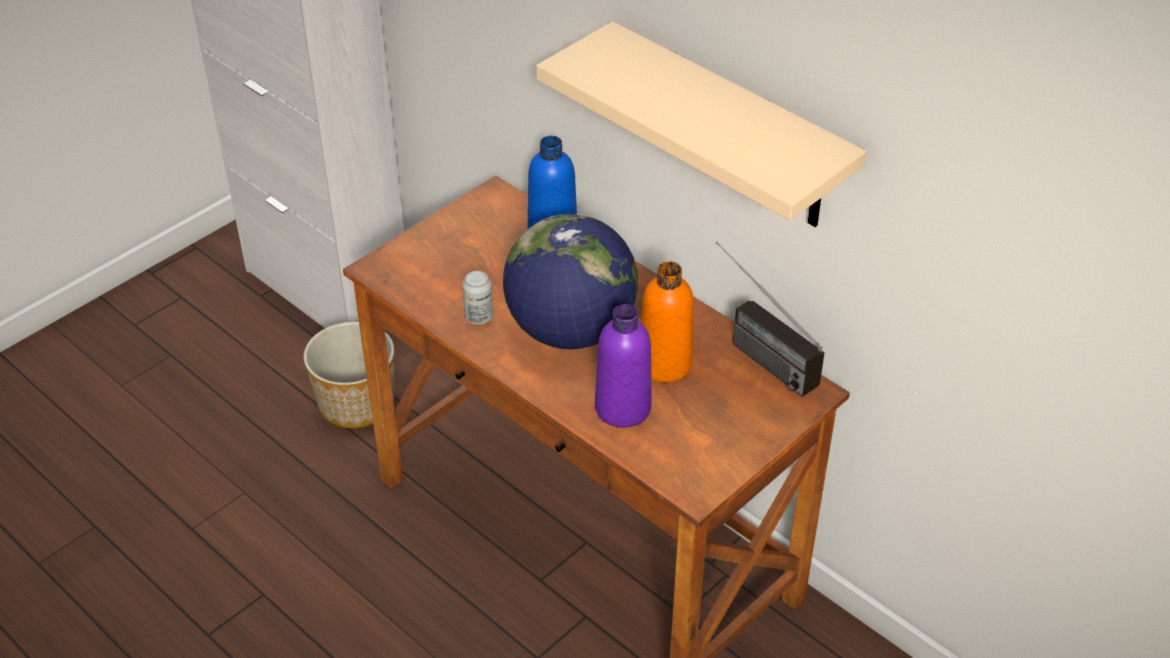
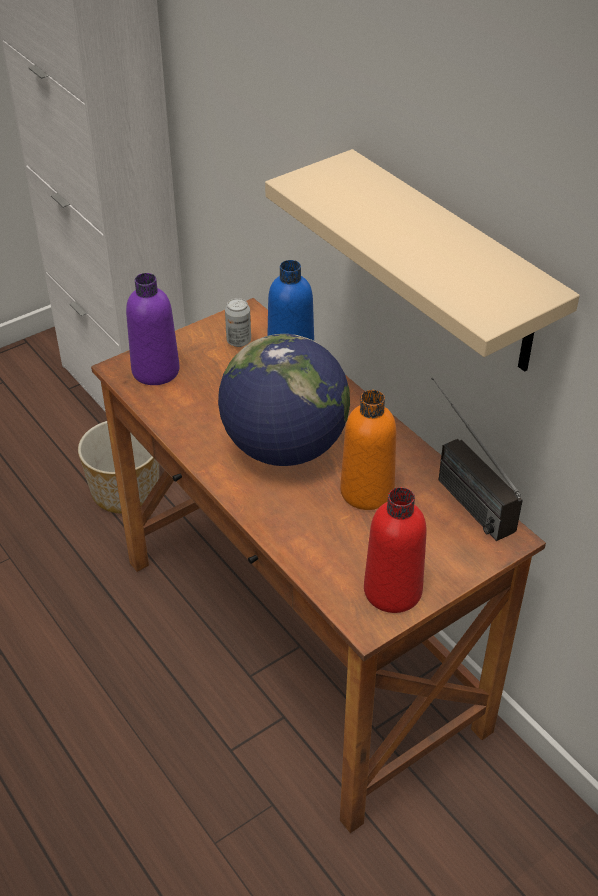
camera: 10 degrees right, 0 degrees up
can [463,271,493,325] -> can moved to [225,298,251,347]
purple bottle [595,304,651,428] -> purple bottle moved to [126,273,180,385]
none -> red bottle [364,487,427,613]

